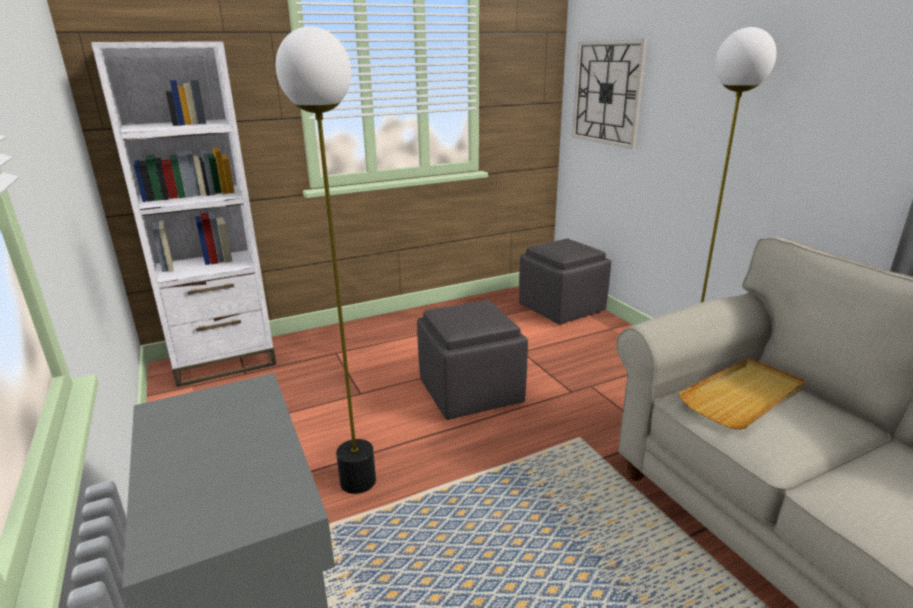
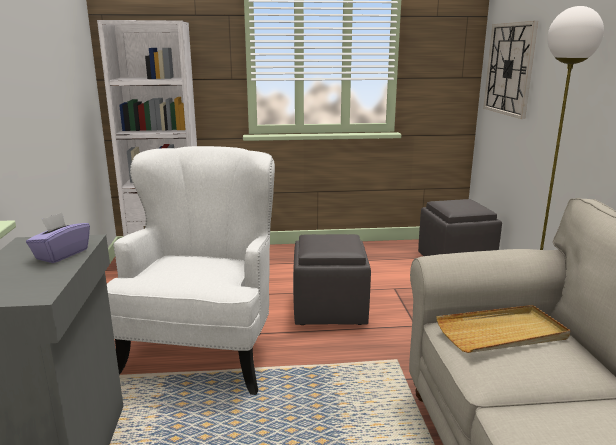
camera: 20 degrees right, 5 degrees down
floor lamp [276,26,376,494] -> white armchair [107,146,275,395]
none -> purple tissue box [26,212,90,263]

